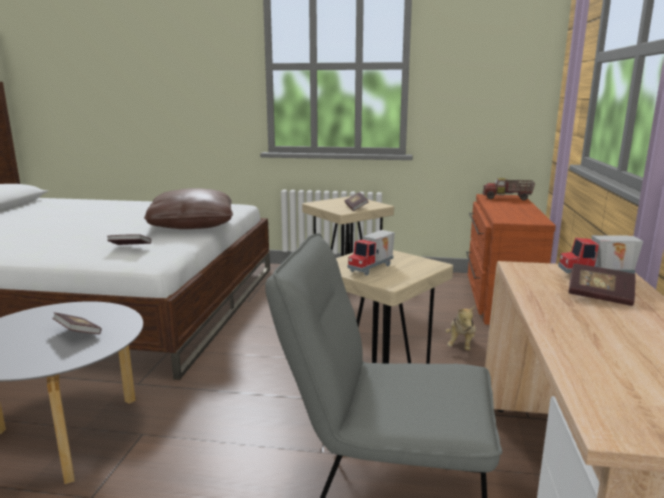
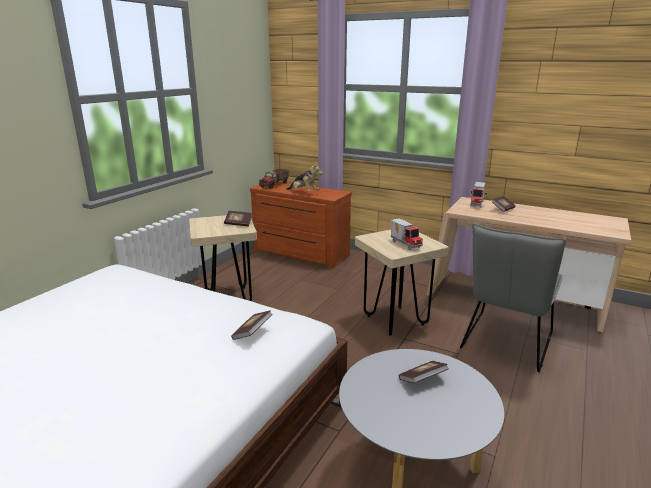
camera: 70 degrees left, 5 degrees up
brown pillow [144,188,233,229] -> none
plush toy [445,306,476,350] -> plush toy moved to [286,162,323,192]

